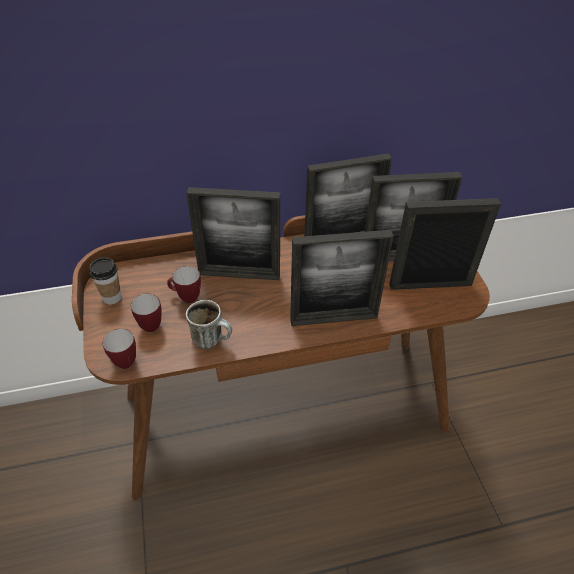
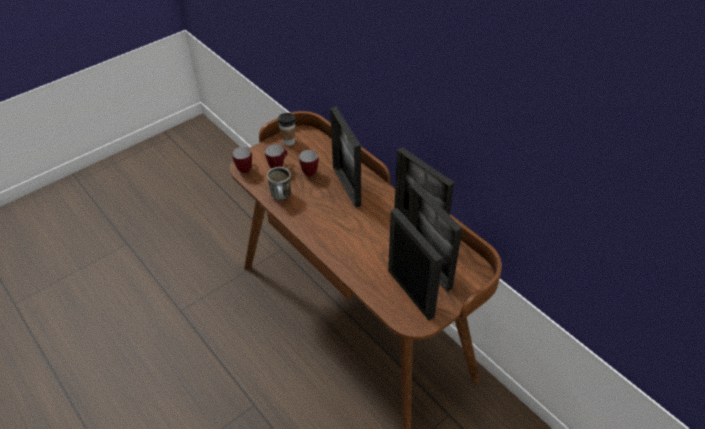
camera: 65 degrees right, 0 degrees up
picture frame [290,230,393,326] -> none

